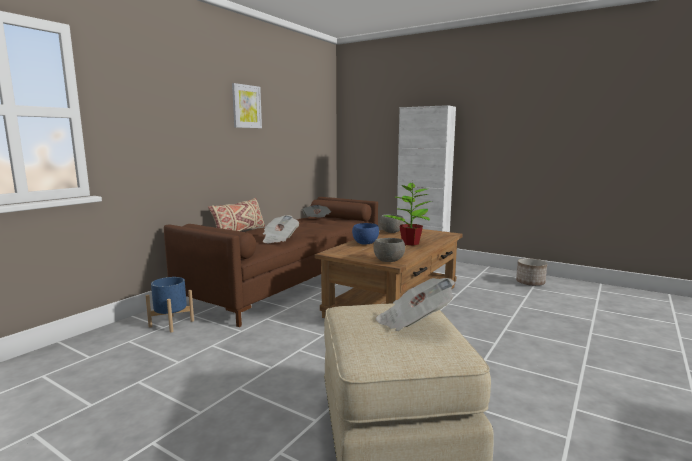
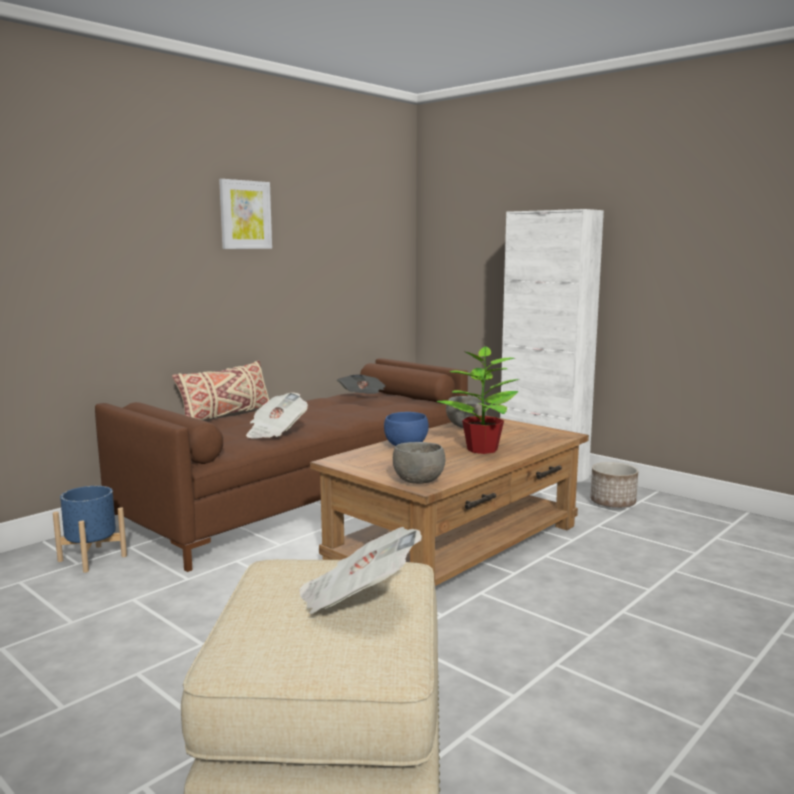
camera: 10 degrees right, 0 degrees up
planter [516,258,547,286] -> planter moved to [590,462,638,508]

